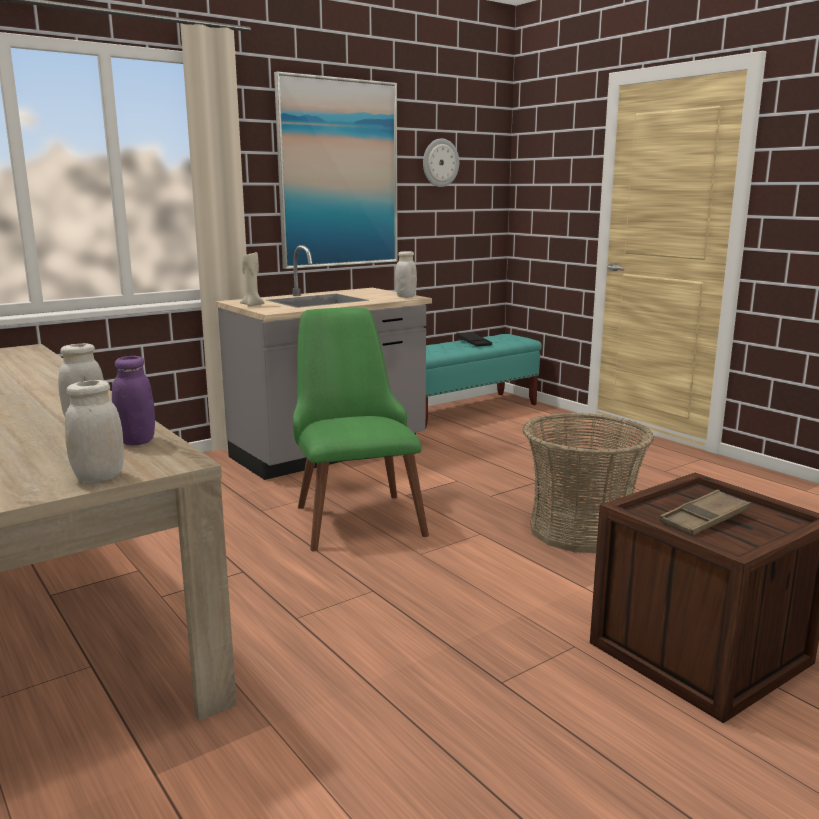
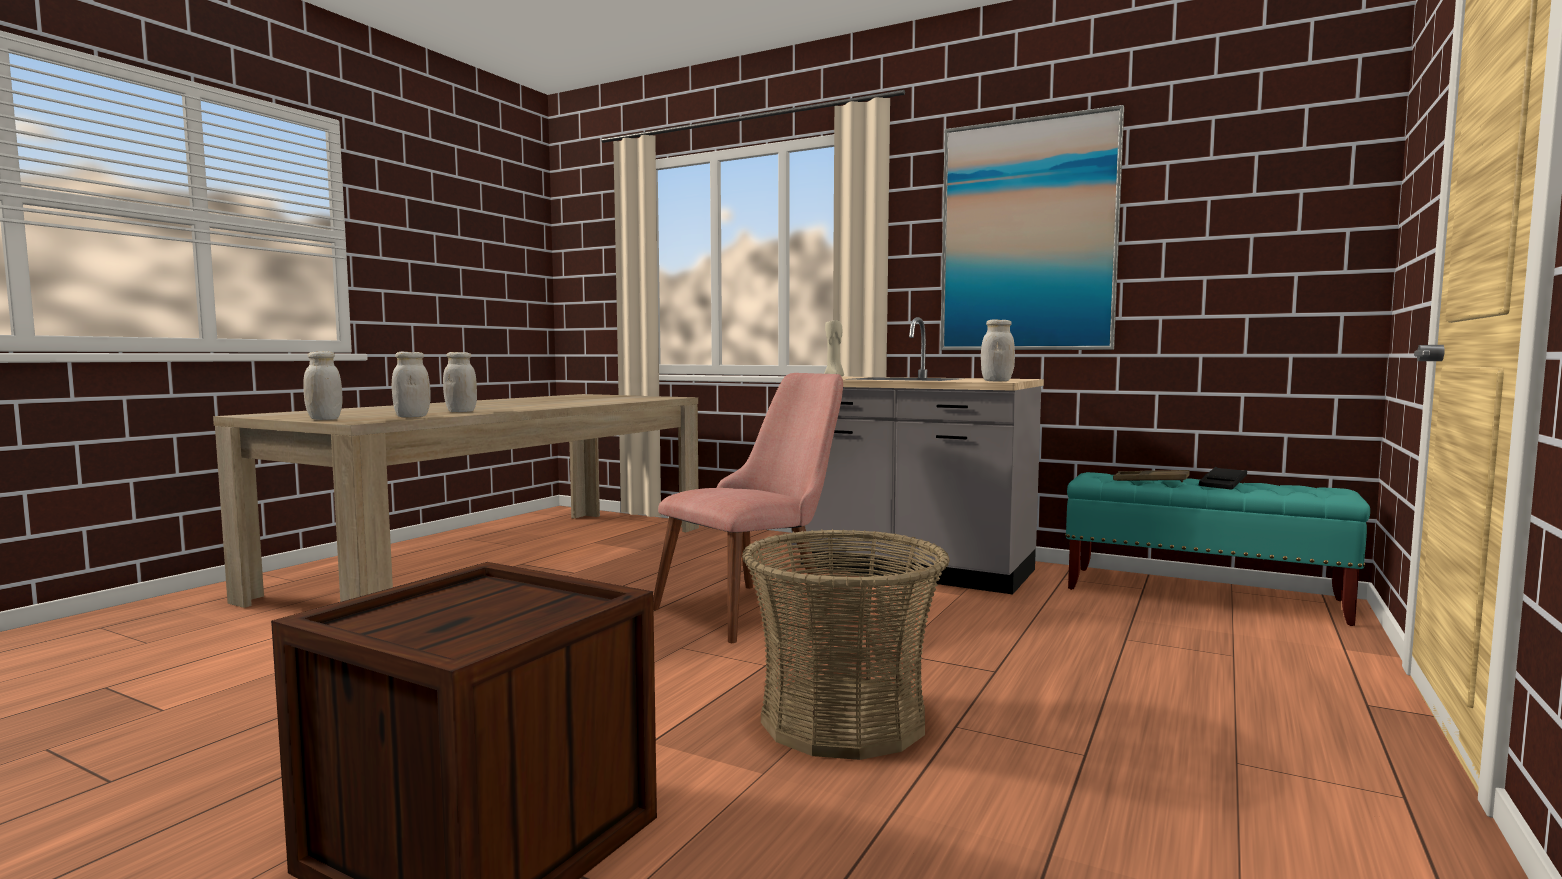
camera: 65 degrees right, 10 degrees down
purple jar [112,356,155,445] -> white jar [392,352,431,418]
green chair [293,308,429,551] -> pink chair [653,373,843,643]
wall clock [423,138,459,187] -> none
brown tray [659,490,751,536] -> brown tray moved to [1113,470,1190,482]

